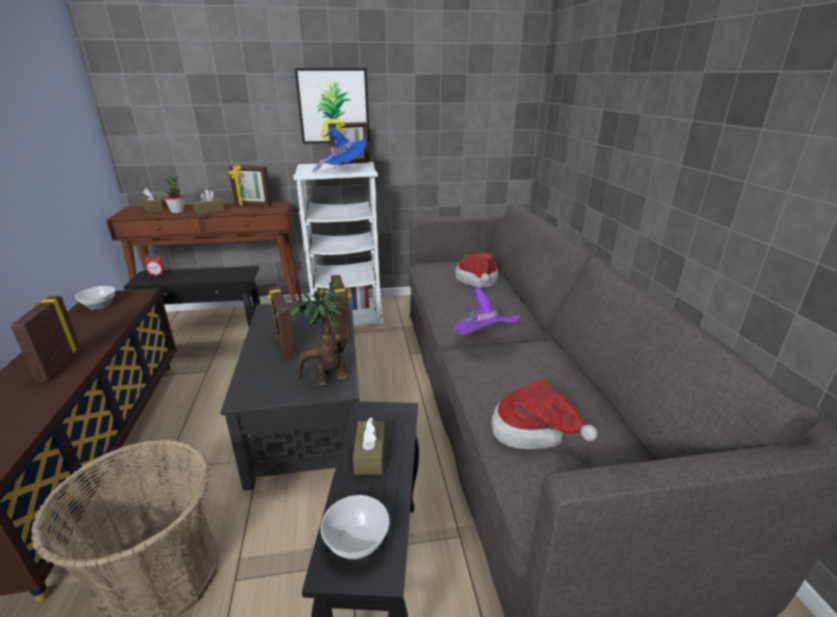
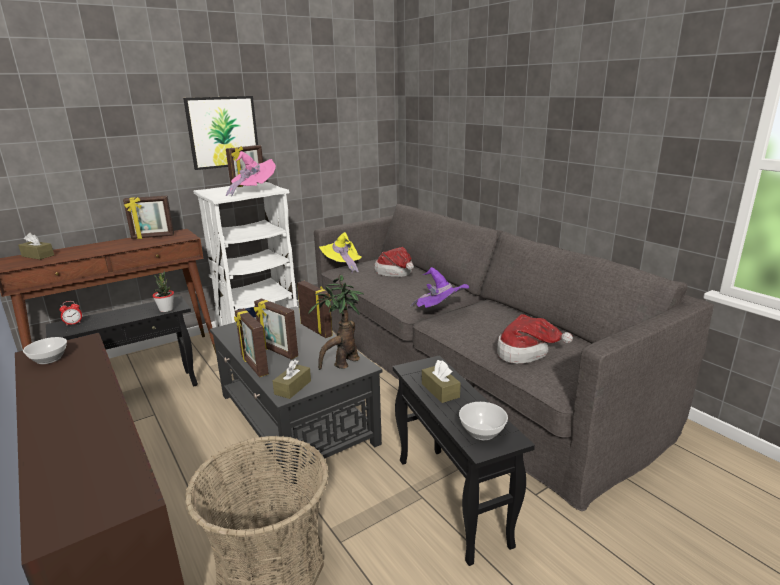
camera: 25 degrees left, 5 degrees down
picture frame [10,296,81,382] -> picture frame moved to [234,308,269,377]
potted plant [164,176,184,214] -> potted plant moved to [153,271,174,312]
brown tissue box [192,190,225,215] -> brown tissue box moved to [273,360,311,399]
blue hat [312,127,366,174] -> pink hat [226,151,276,197]
none -> yellow hat [319,232,362,274]

